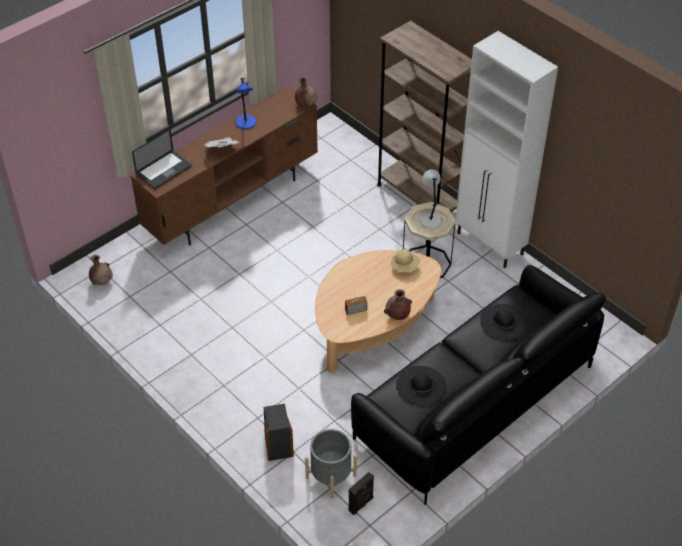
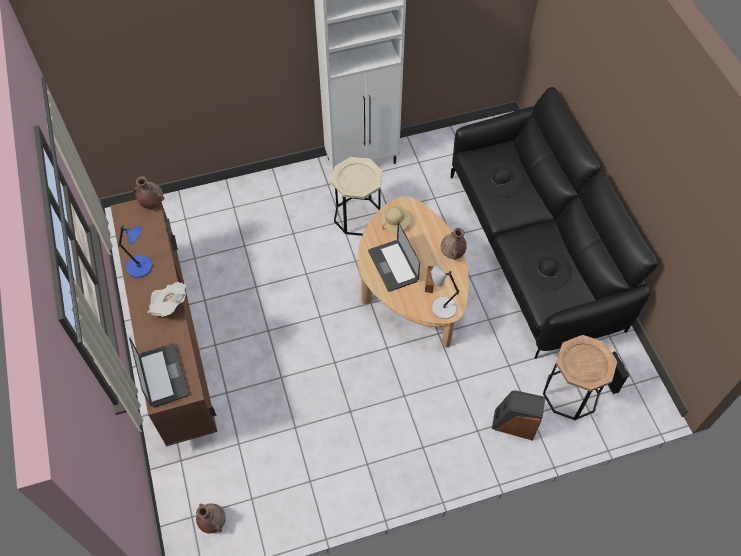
camera: 65 degrees left, 10 degrees up
grey planter [305,429,357,499] -> brown side table [543,335,618,420]
brown bookcase [377,21,472,212] -> none
grey table lamp [420,169,442,229] -> grey table lamp moved to [431,266,459,319]
none -> laptop [368,222,420,292]

